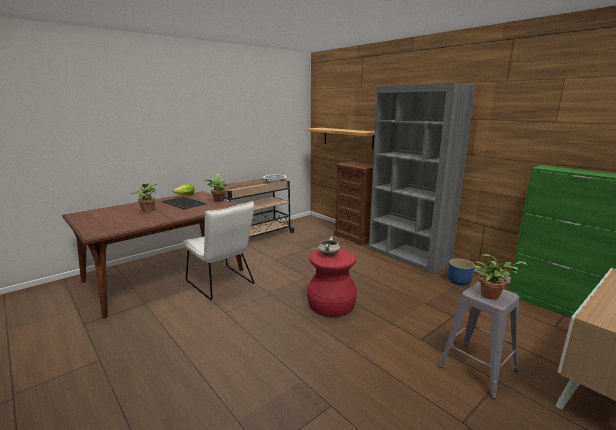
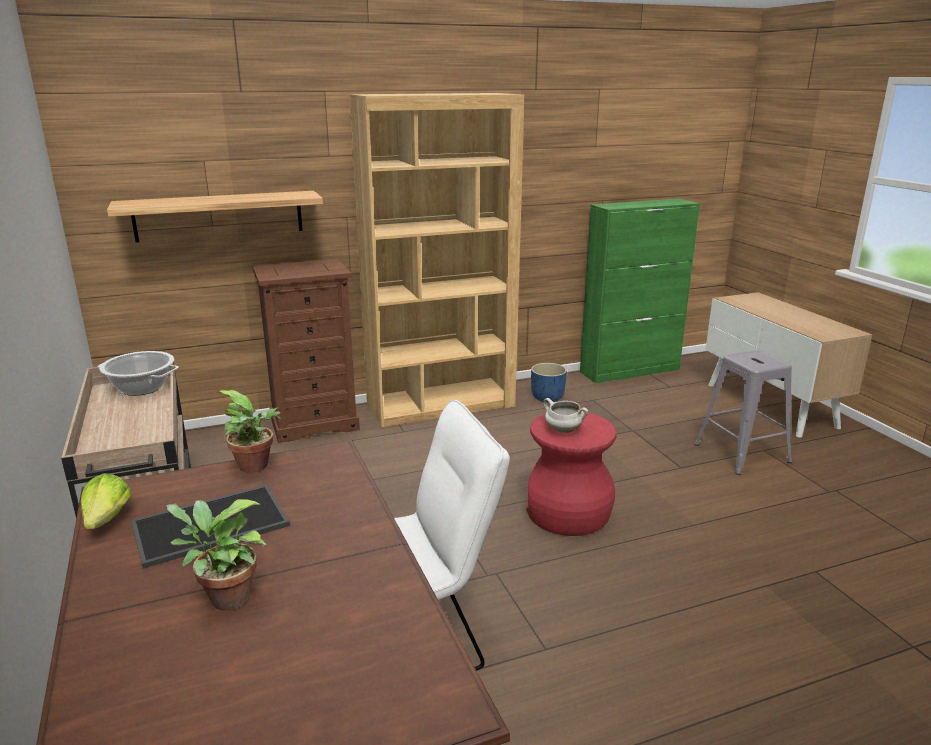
camera: 70 degrees left, 5 degrees up
grey bookcase [369,83,476,274] -> brown bookcase [349,93,524,427]
potted plant [473,254,527,300] -> none

